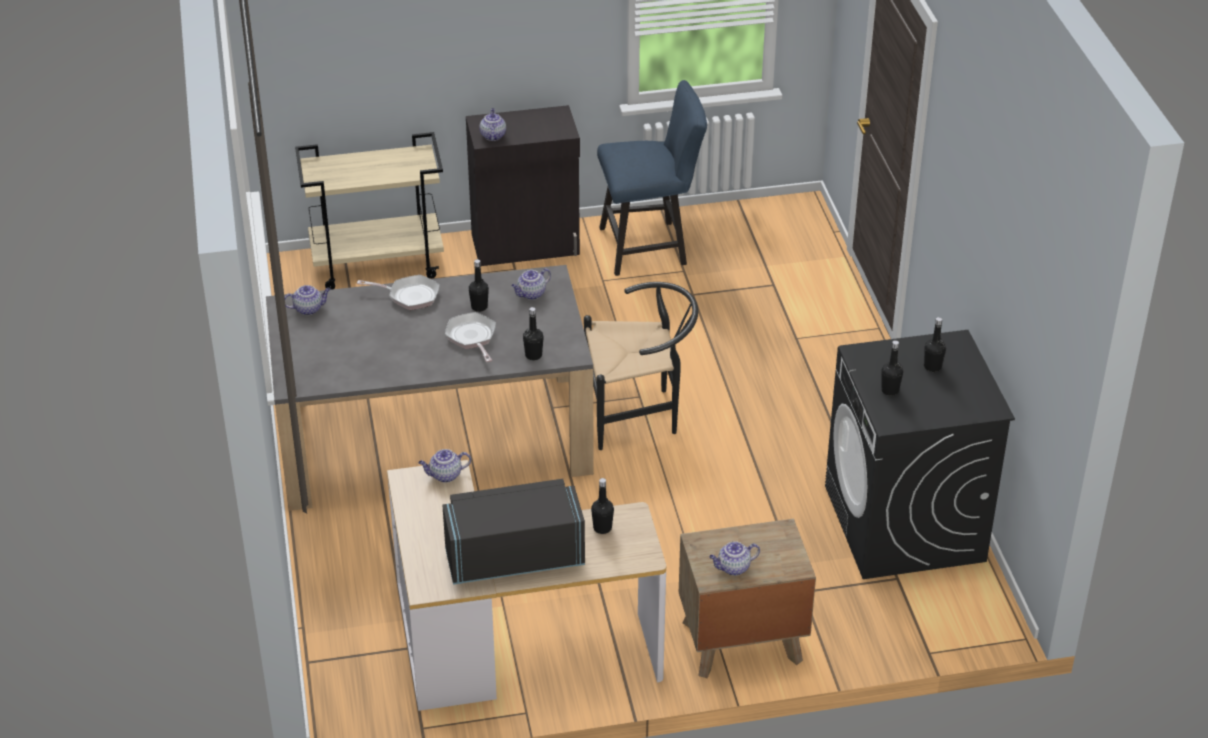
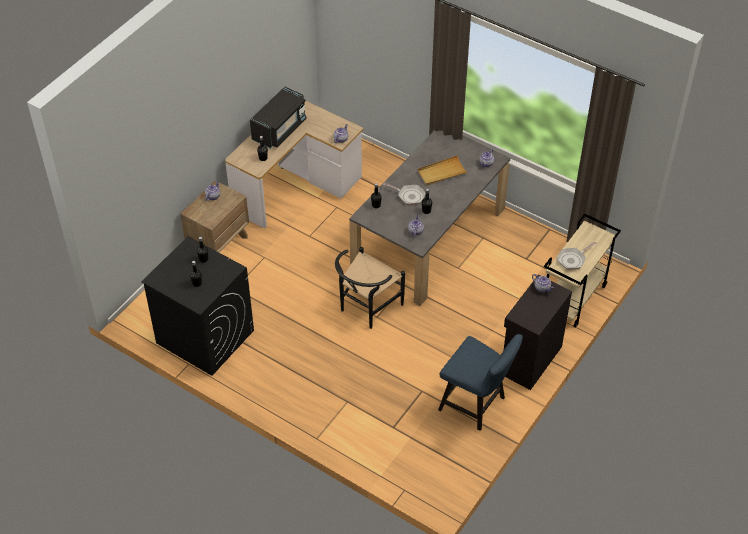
camera: 135 degrees right, 10 degrees up
frying pan [357,275,440,310] -> frying pan moved to [557,242,597,270]
blue chair [597,80,707,276] -> blue chair turned 90 degrees counterclockwise [438,334,523,431]
none -> beige tray [417,155,468,186]

